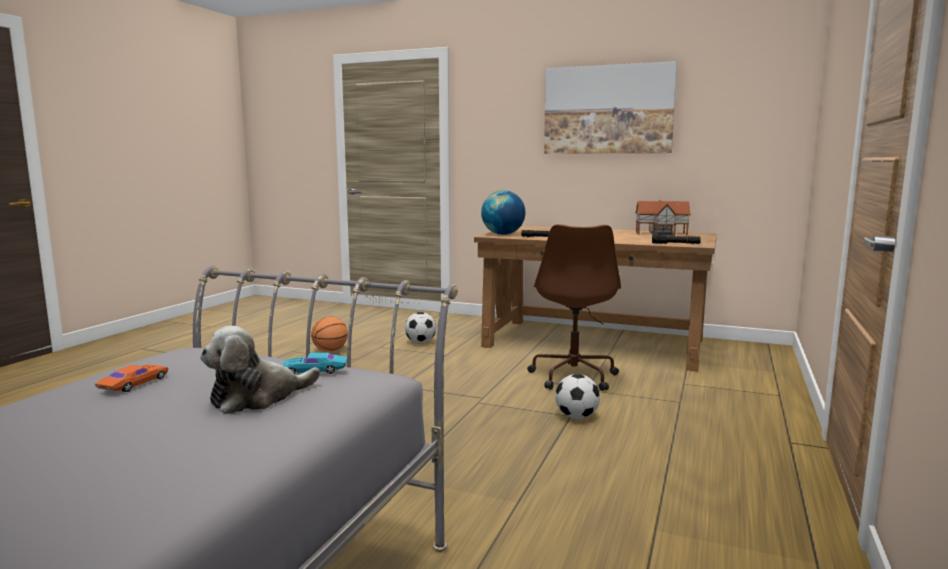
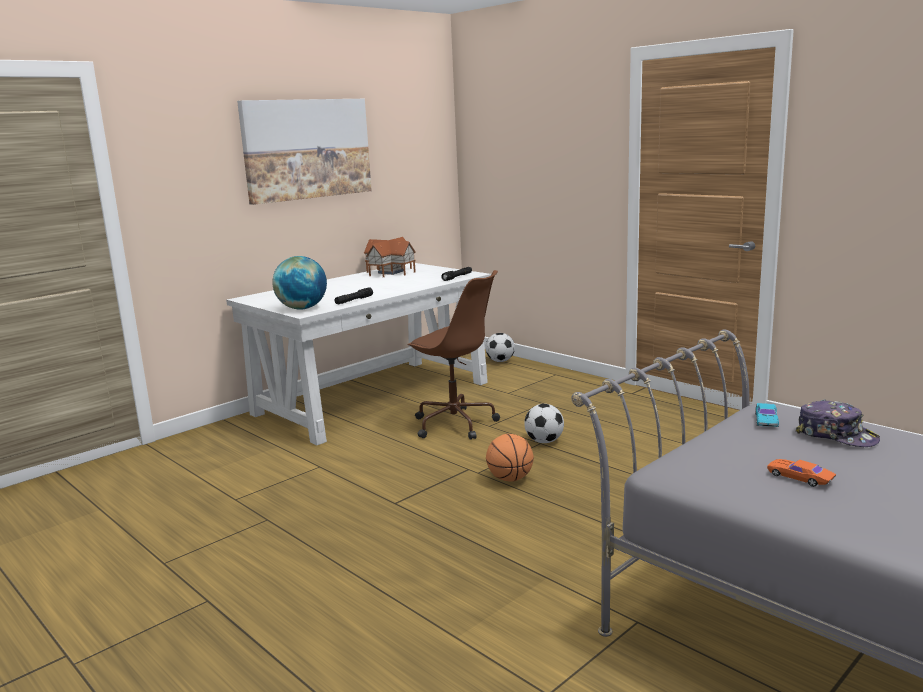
camera: 65 degrees left, 5 degrees up
plush toy [200,326,320,414] -> cap [796,399,880,447]
basketball [311,316,348,352] -> basketball moved to [486,434,534,482]
football [405,312,436,344] -> football moved to [485,333,515,362]
brown desk [474,226,717,372] -> white desk [226,263,491,445]

